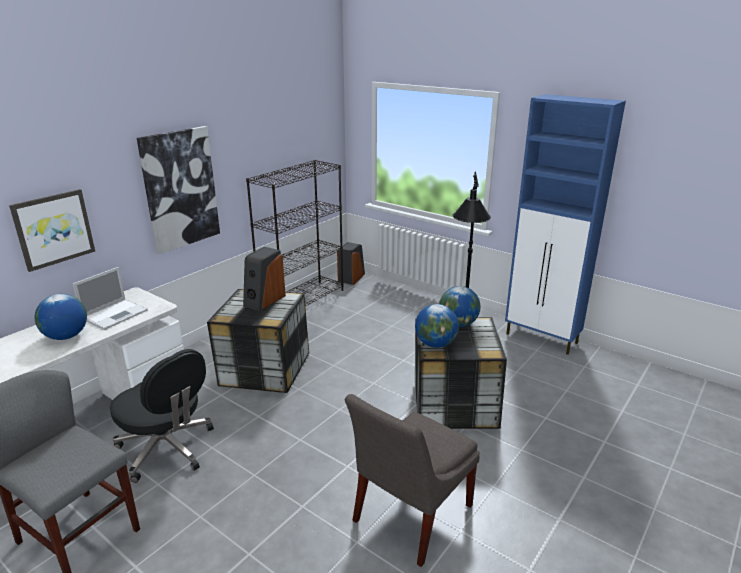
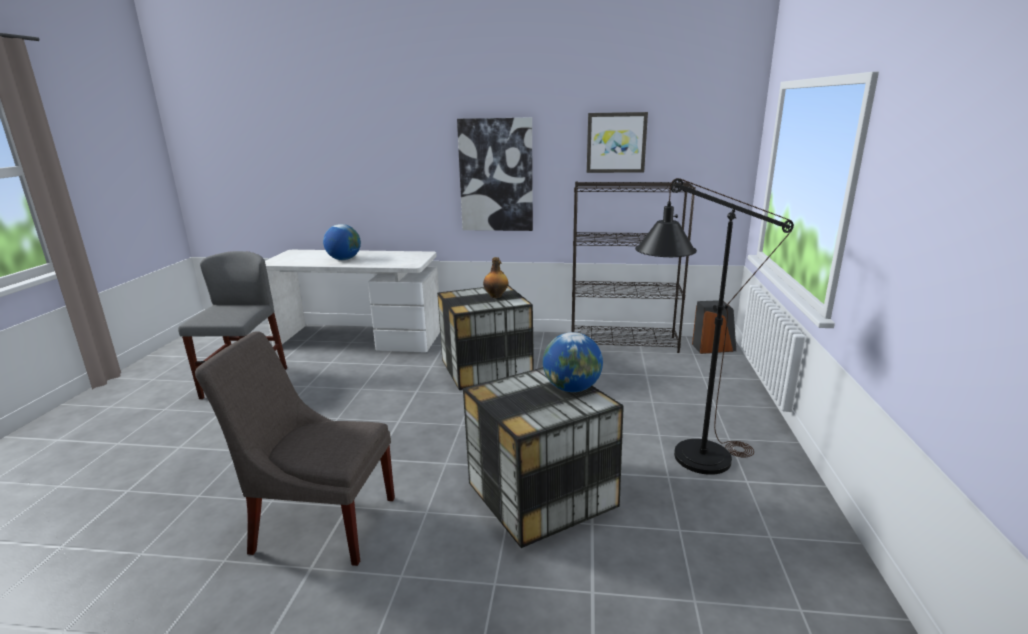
camera: 60 degrees right, 5 degrees down
picture [9,189,95,272] -> picture moved to [587,112,648,173]
laptop [73,267,148,330] -> none
black office chair [110,349,214,483] -> none
speaker [243,247,286,311] -> bottle [483,257,508,298]
globe [415,304,459,348] -> none
blue cabinet [505,94,626,355] -> none

